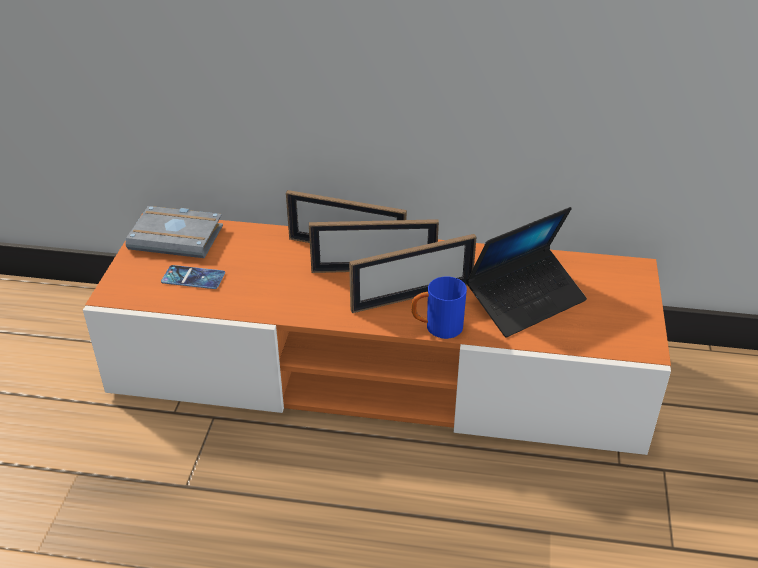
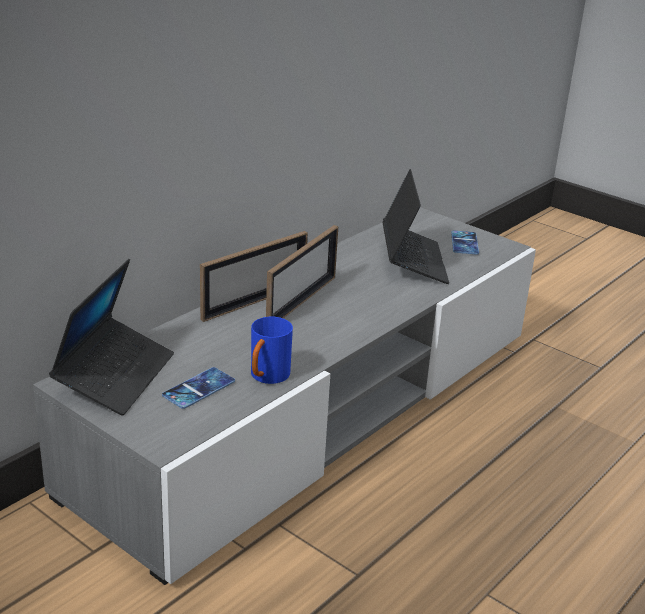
camera: 60 degrees left, 10 degrees down
orange tv stand [83,213,671,455] -> grey tv stand [33,207,536,585]
grey book [126,206,223,258] -> laptop [49,259,174,416]
picture frame [349,234,476,313] -> none
blue mug [411,276,467,339] -> blue mug moved to [251,317,293,384]
none -> phone [451,230,479,255]

